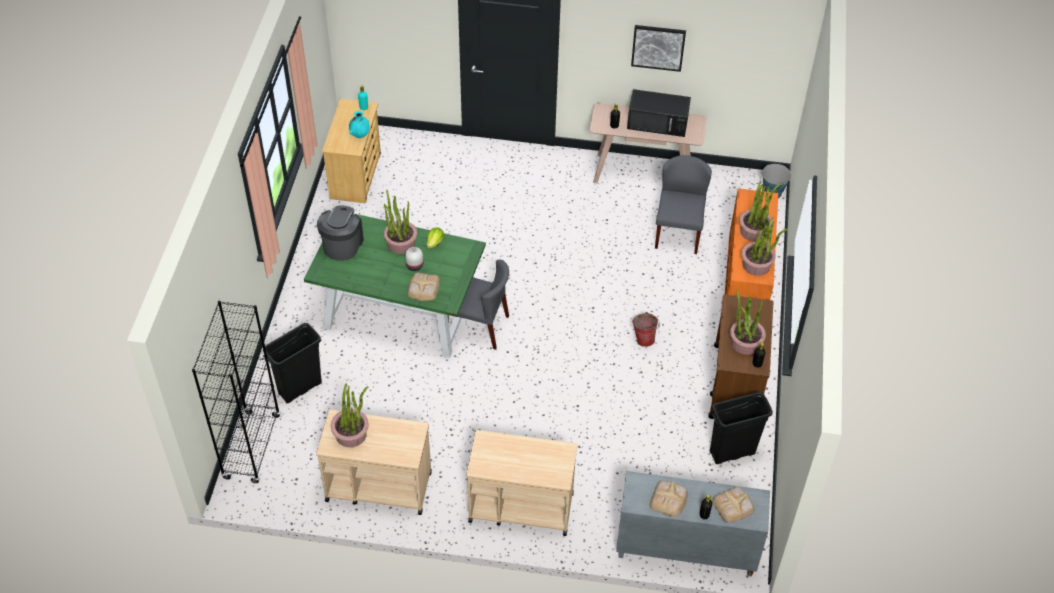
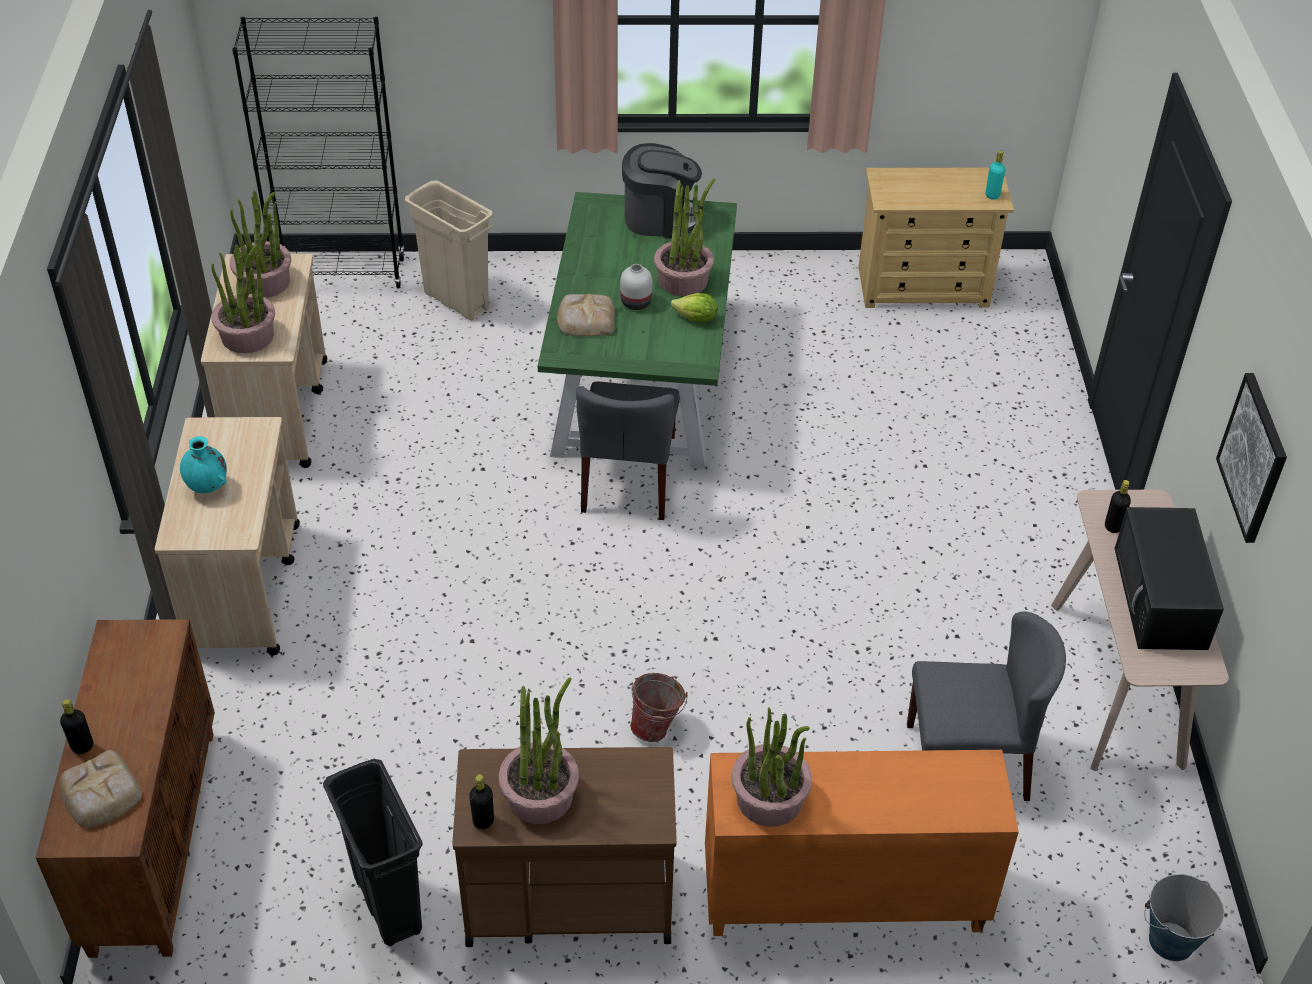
camera: 80 degrees right, 5 degrees down
black trash can [263,323,322,403] -> beige trash can [405,180,493,320]
turquoise vase [349,111,370,138] -> turquoise vase moved to [180,436,227,493]
grey cabinet [616,471,770,576] -> brown cabinet [36,619,215,958]
bread [650,481,688,517] -> none
potted plant [739,181,781,242] -> potted plant moved to [211,244,275,353]

